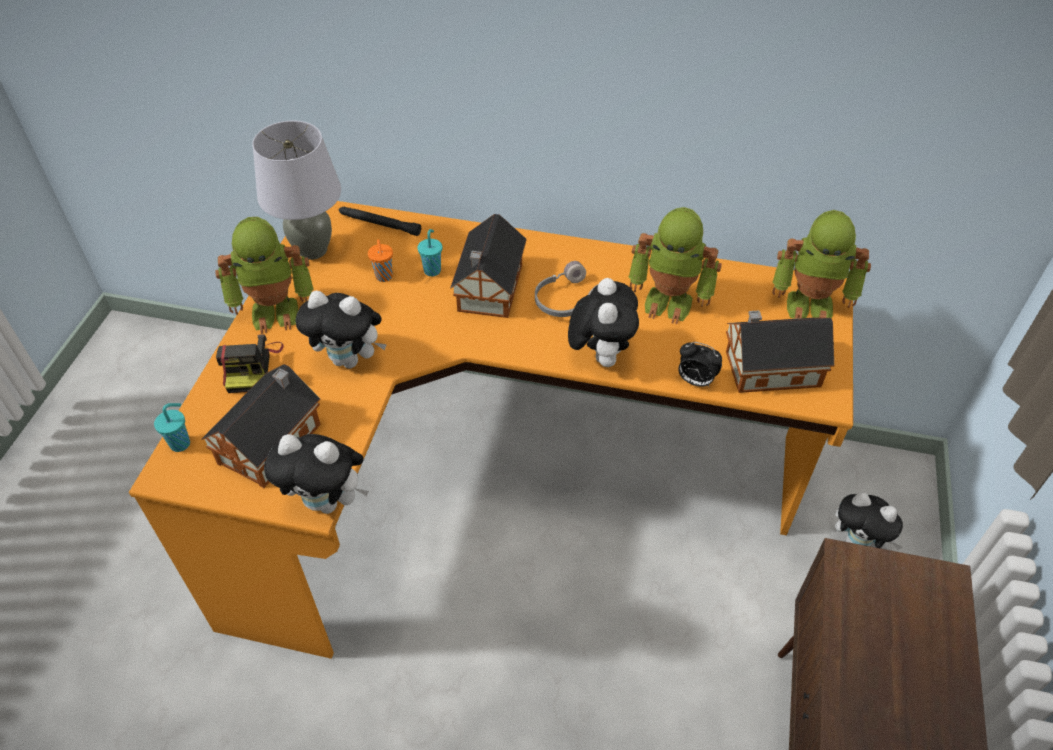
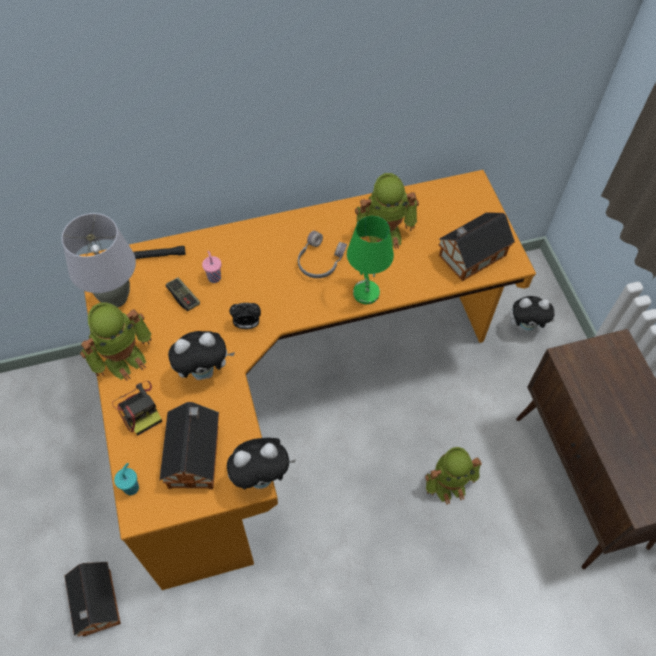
camera: 30 degrees left, 10 degrees up
orange cup [368,239,393,282] -> game controller [166,277,200,311]
turquoise cup [417,229,442,276] -> pink cup [202,251,221,283]
toy house [450,214,527,318] -> toy house moved to [65,562,121,637]
plush toy [568,278,639,367] -> green table lamp [347,216,394,304]
alarm clock [678,342,722,387] -> alarm clock moved to [229,303,261,329]
toy robot [772,210,871,319] -> toy robot moved to [425,447,482,505]

